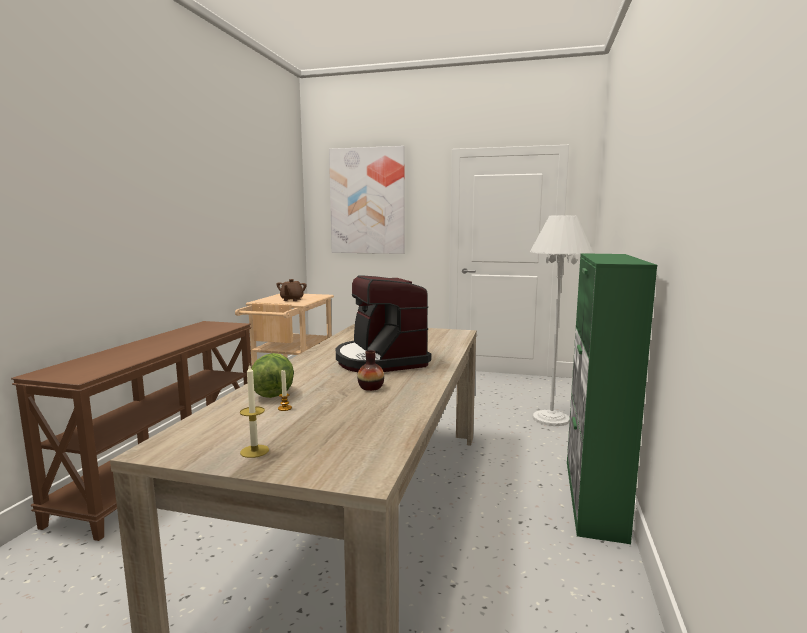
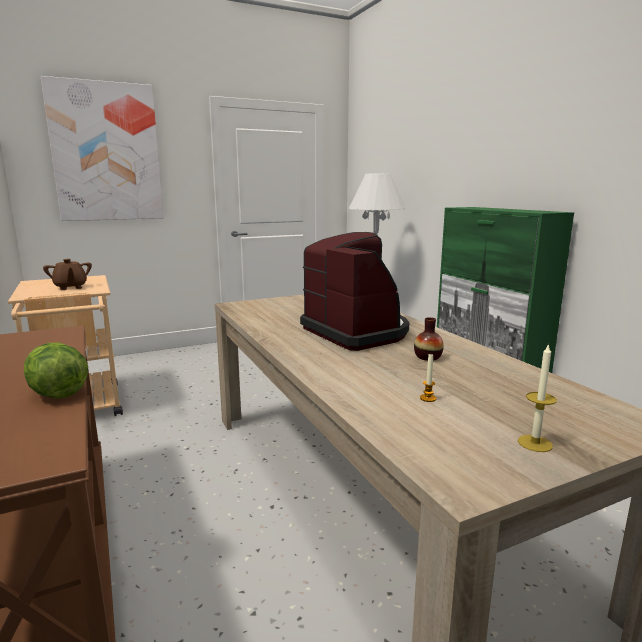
camera: 40 degrees left, 5 degrees up
lettuce [251,353,294,398] -> lettuce moved to [24,343,88,399]
coffee machine [336,275,431,372] -> coffee machine turned 150 degrees counterclockwise [300,232,410,351]

